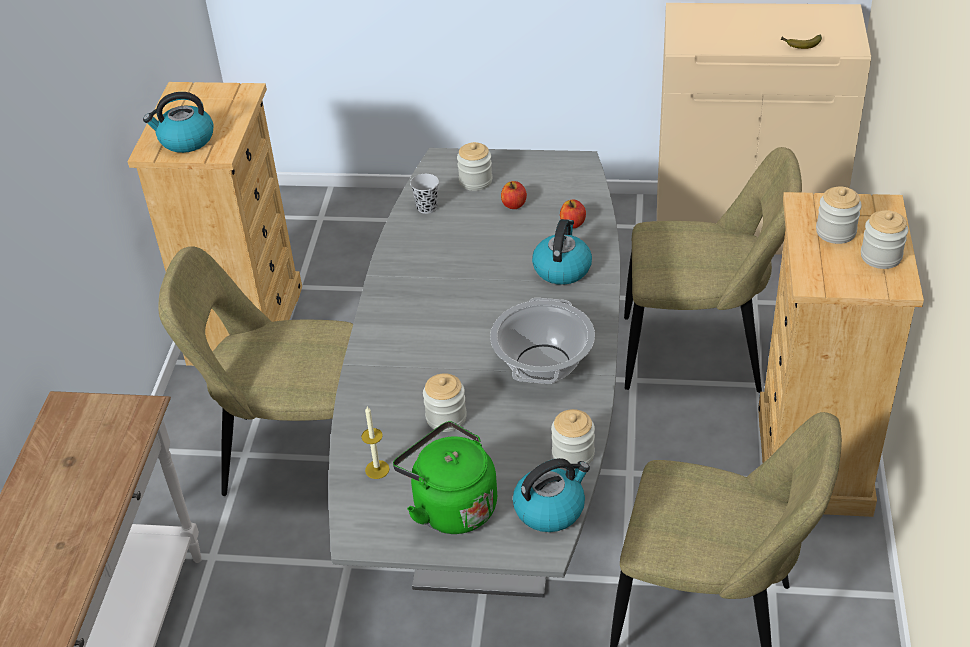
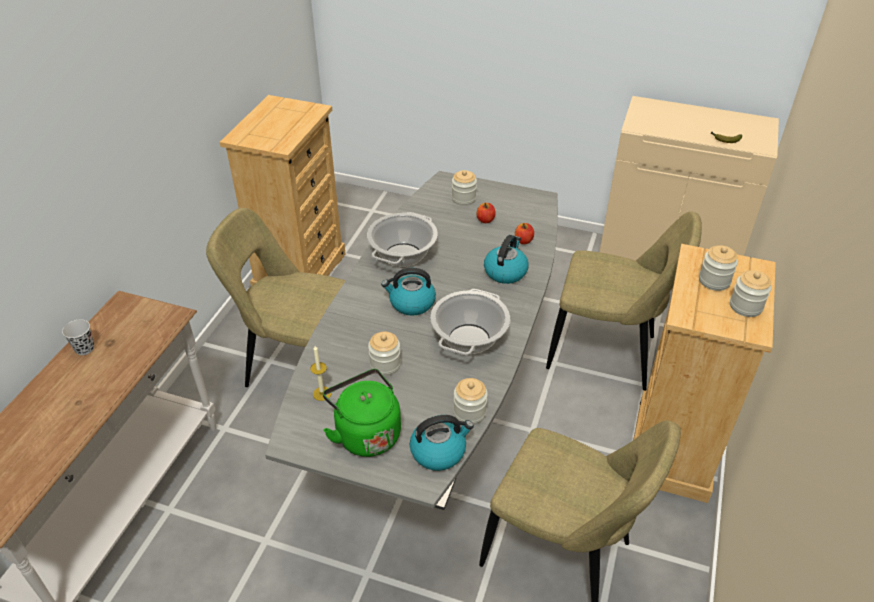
camera: 10 degrees right, 0 degrees up
kettle [143,92,214,153] -> kettle moved to [381,268,436,316]
black cup [410,174,439,214] -> black cup moved to [62,319,94,355]
none -> cooking pot [367,212,438,267]

